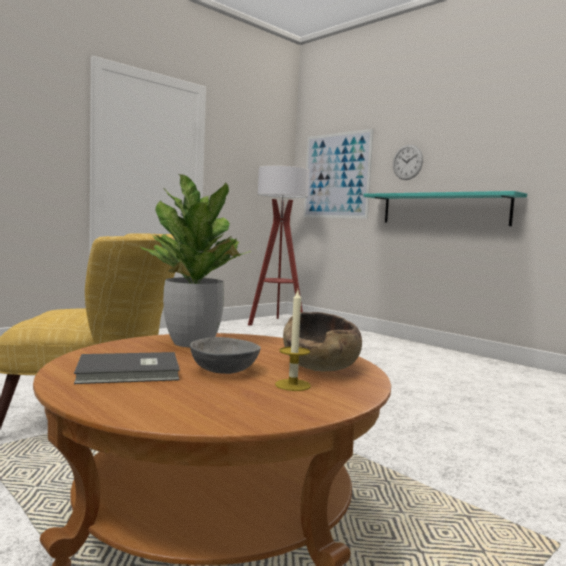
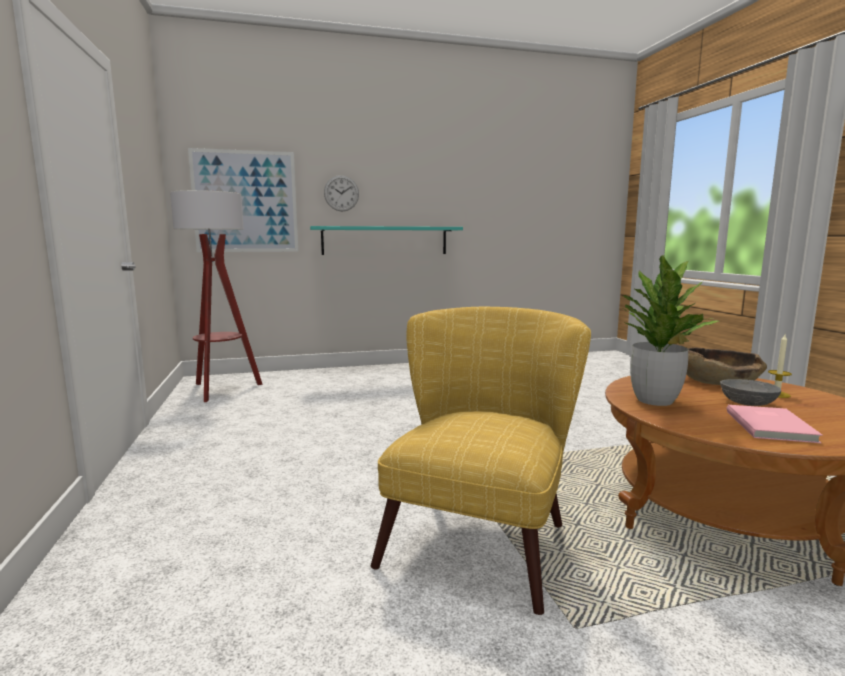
camera: 60 degrees left, 5 degrees up
grey book [74,352,180,384] -> pink book [727,405,823,443]

